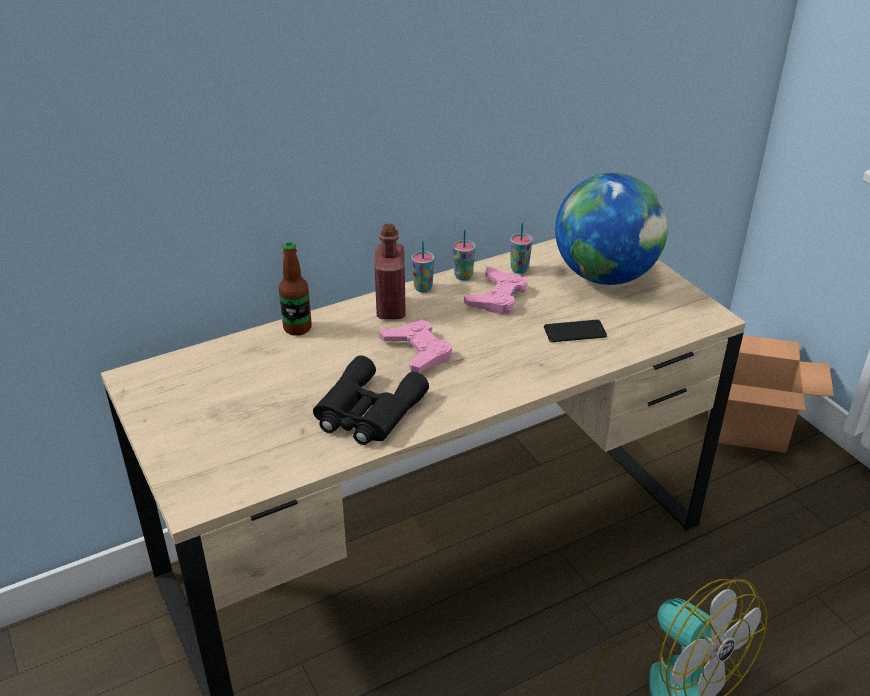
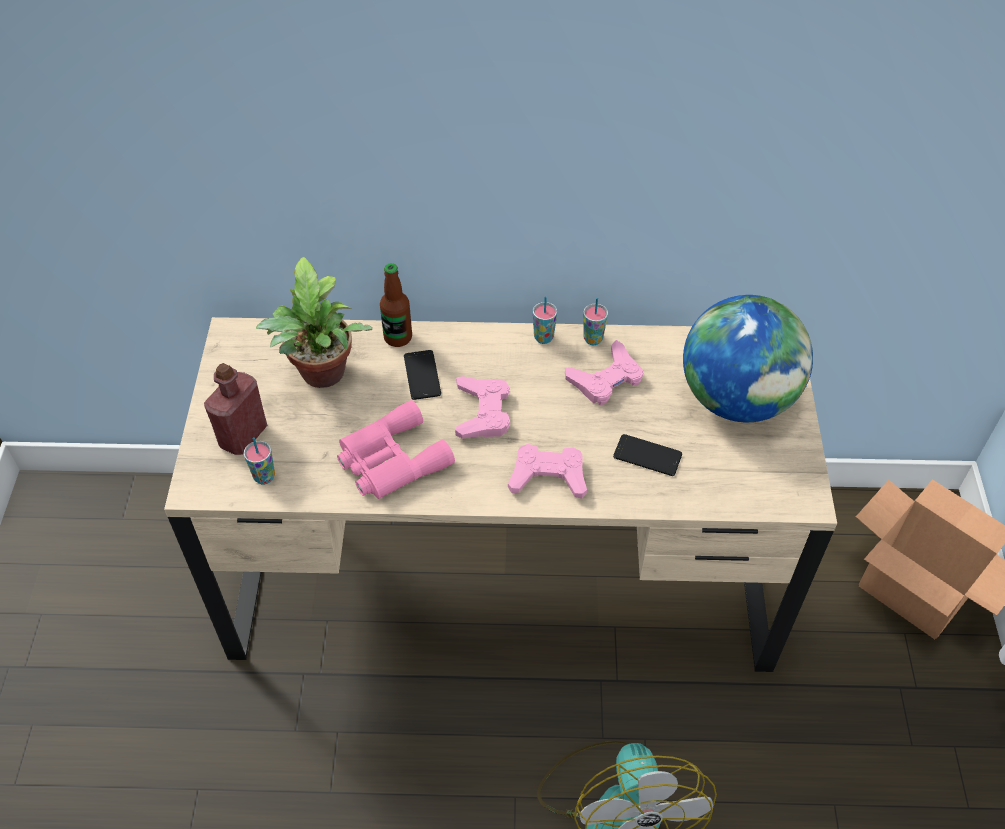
camera: 30 degrees right, 15 degrees up
black binoculars [313,355,429,445] -> pink binoculars [337,400,455,499]
red bottle [375,224,406,319] -> red bottle moved to [204,363,268,455]
cup [510,223,533,274] -> cup moved to [244,437,275,485]
none -> potted plant [256,256,373,388]
none -> phone [404,350,441,400]
none -> pink game controller [508,444,587,499]

